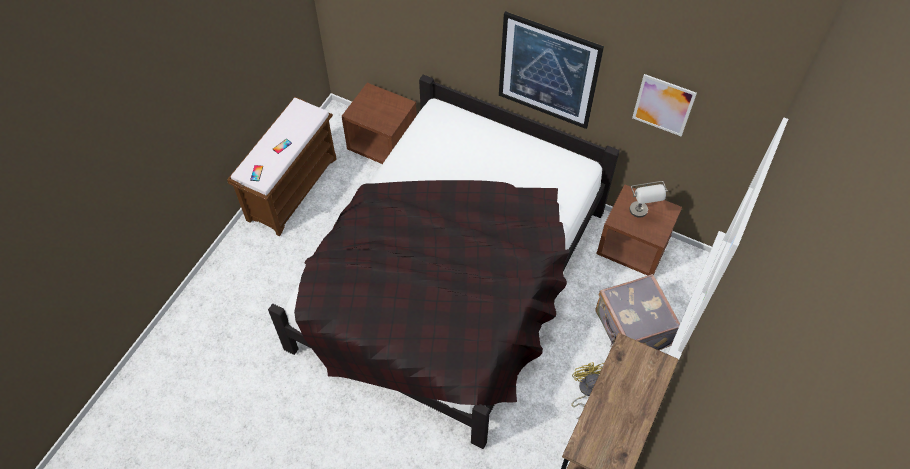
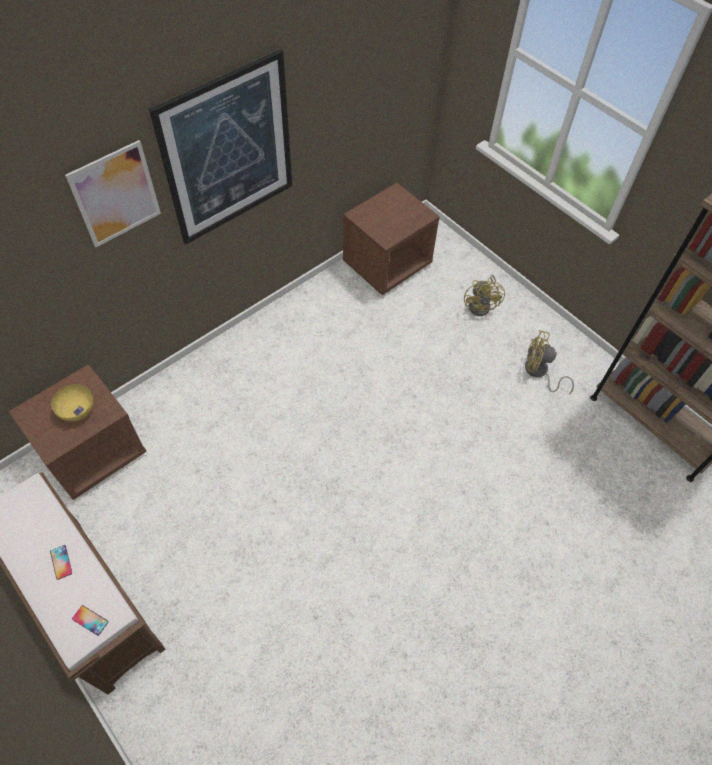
camera: 70 degrees left, 0 degrees up
black bed [268,75,620,449] -> none
grey suitcase [595,274,680,350] -> yellow fan [464,275,505,316]
grey table lamp [629,181,668,218] -> none
picture [632,74,697,136] -> picture moved to [65,140,161,247]
none -> yellow bowl [51,384,94,421]

